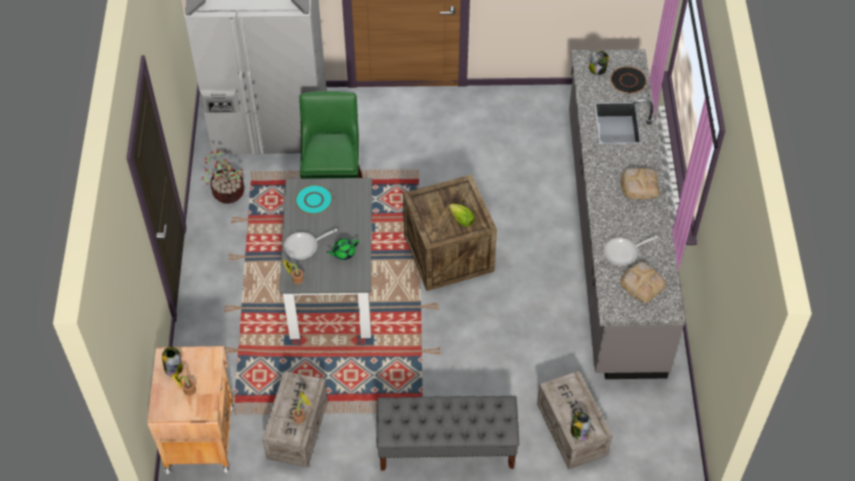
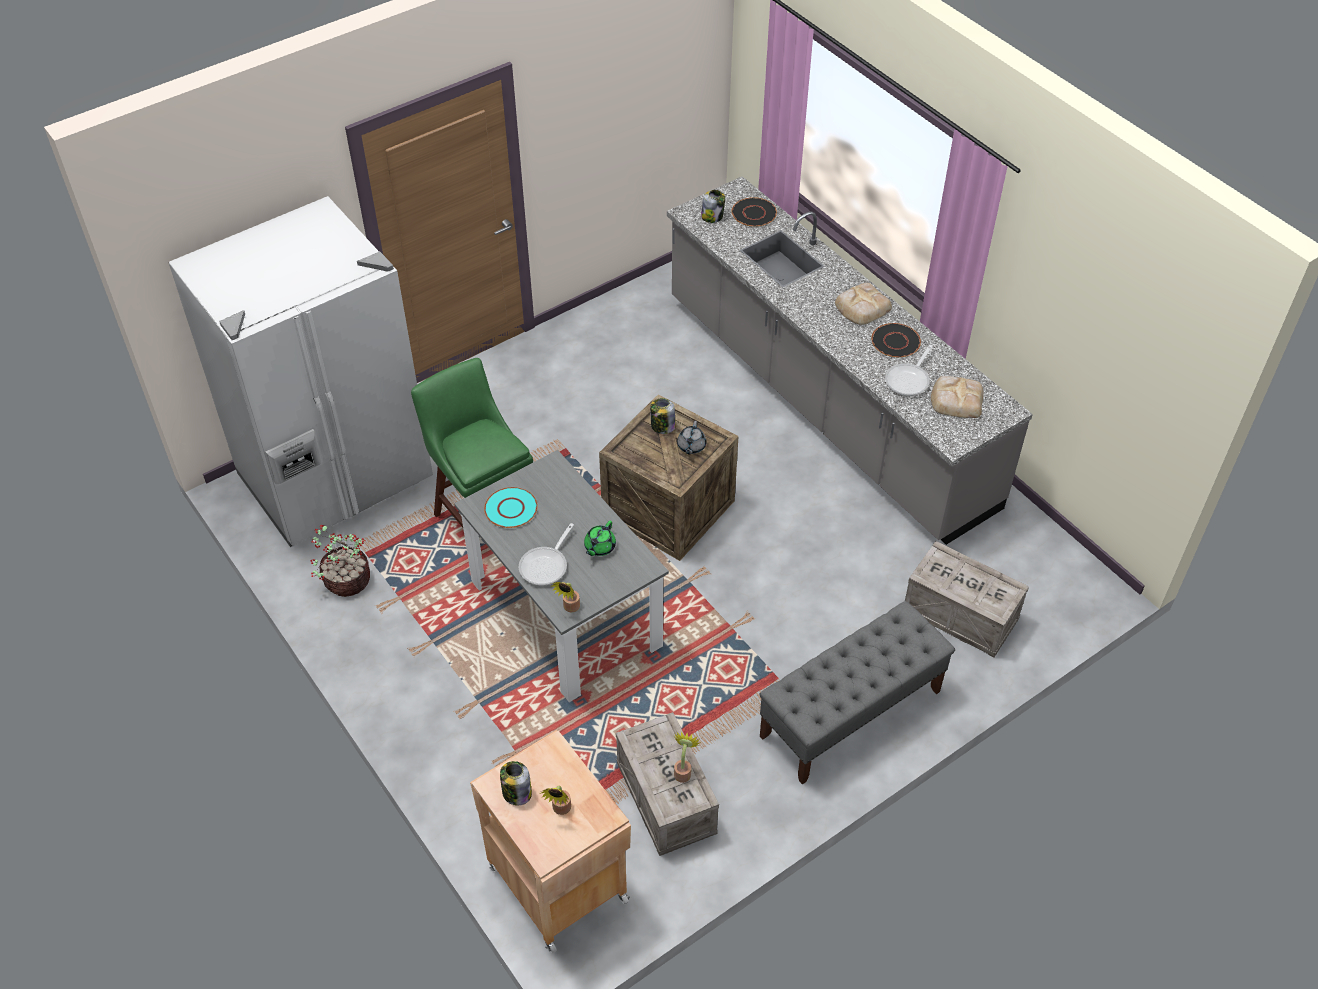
camera: 35 degrees left, 5 degrees down
lettuce [449,204,475,227] -> grey teapot [677,421,707,455]
jar [571,412,591,441] -> jar moved to [650,398,675,434]
none -> black plate [871,323,921,357]

